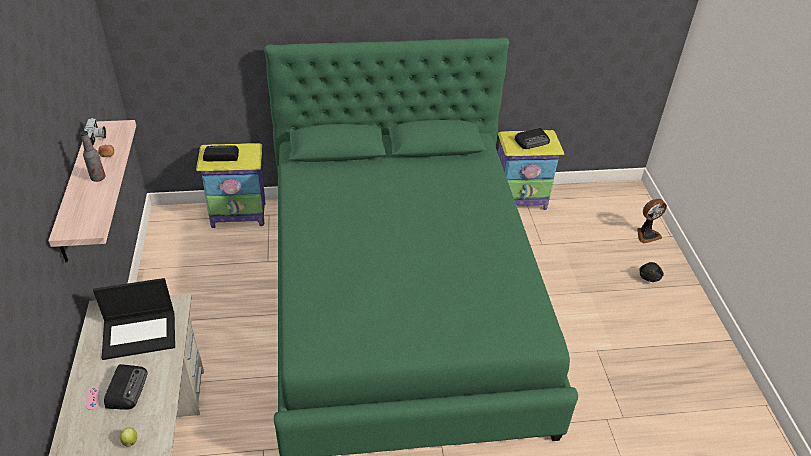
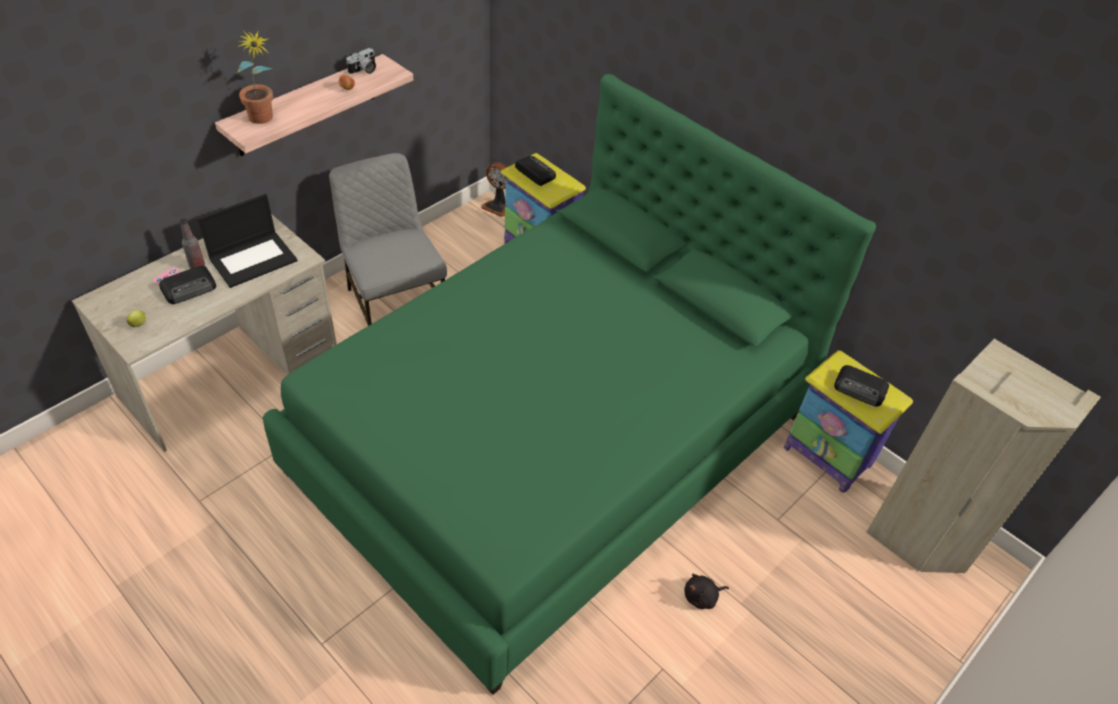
camera: 50 degrees right, 5 degrees up
bottle [80,131,105,182] -> bottle moved to [179,218,205,269]
laptop [93,278,175,360] -> laptop turned 75 degrees counterclockwise [198,194,298,288]
fan [637,199,667,244] -> fan moved to [481,163,507,217]
black plush toy [639,262,664,282] -> black plush toy moved to [684,574,729,609]
none -> potted plant [236,30,273,124]
none -> grey chair [329,153,447,326]
none -> beige cabinet [866,338,1101,573]

